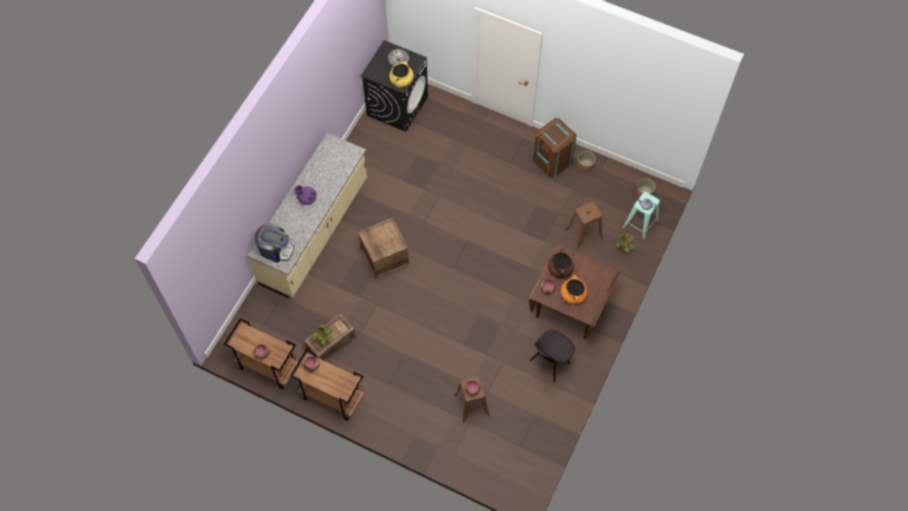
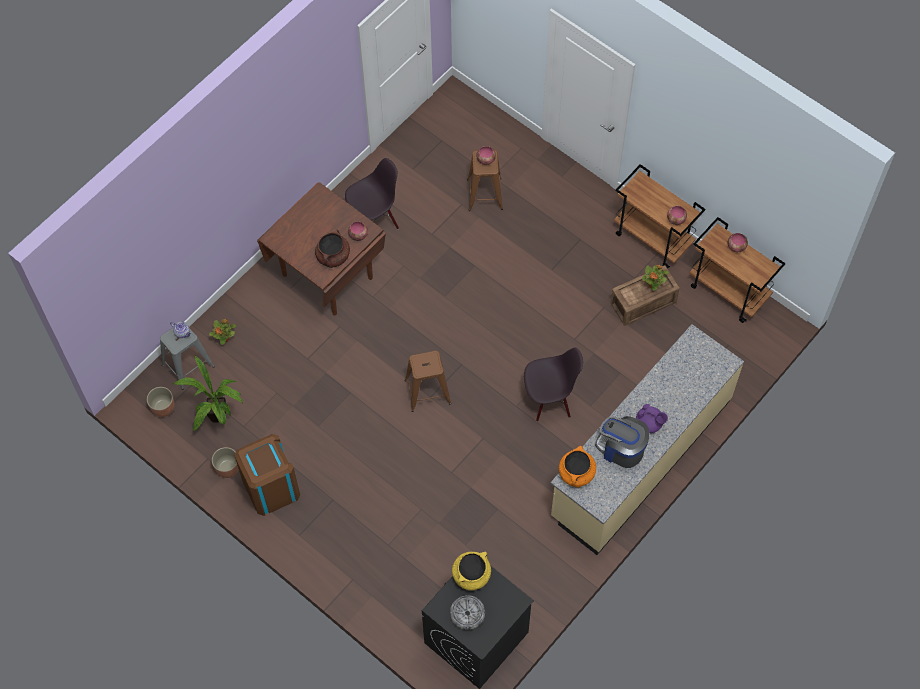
camera: 165 degrees left, 0 degrees up
coffee machine [255,223,294,263] -> coffee machine moved to [595,416,649,468]
crate [358,218,409,279] -> black chair [524,348,583,421]
orange cooking pot [561,275,587,304] -> orange cooking pot moved to [559,446,596,488]
brown stool [565,202,603,249] -> brown stool moved to [404,351,451,412]
turquoise stool [622,192,660,241] -> grey stool [160,322,215,390]
none -> potted plant [173,355,243,431]

